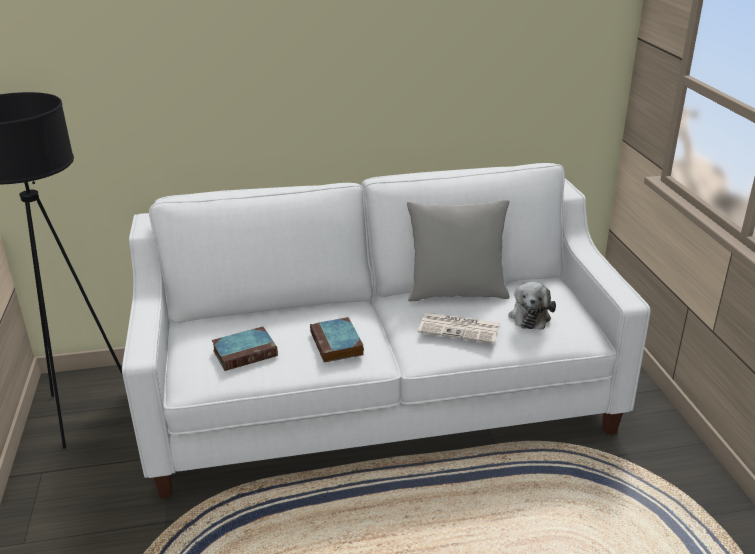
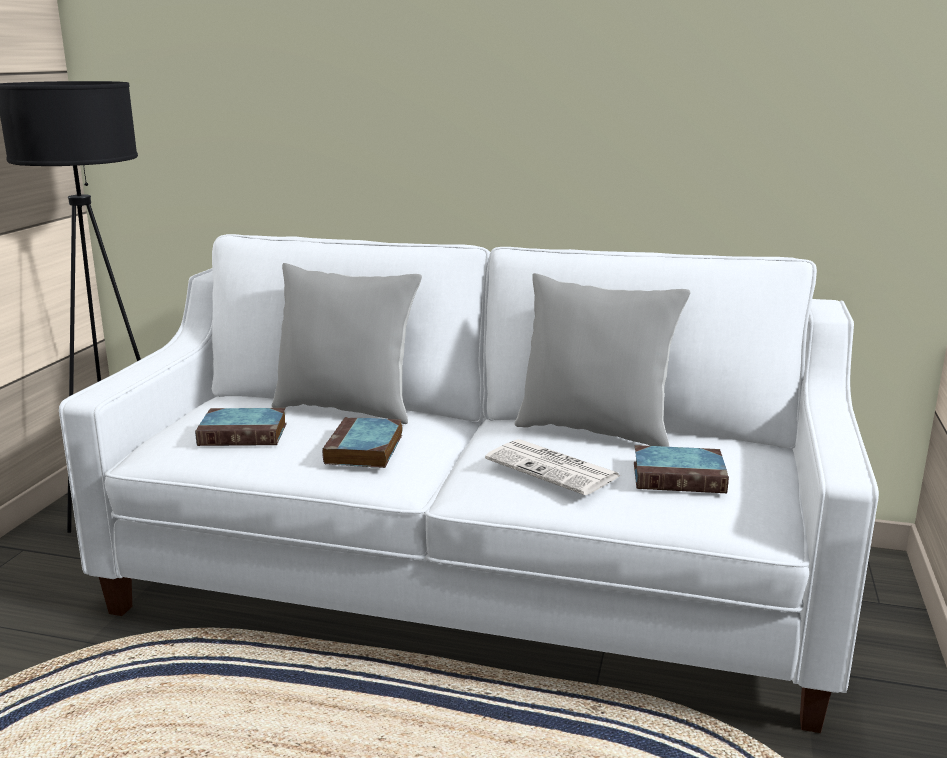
camera: 25 degrees right, 10 degrees down
plush toy [509,282,556,330] -> book [634,445,729,493]
none -> grey pillow [272,263,422,424]

